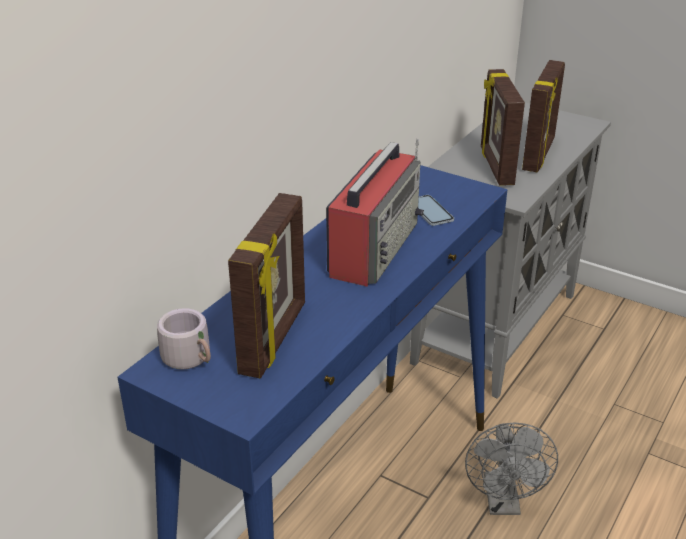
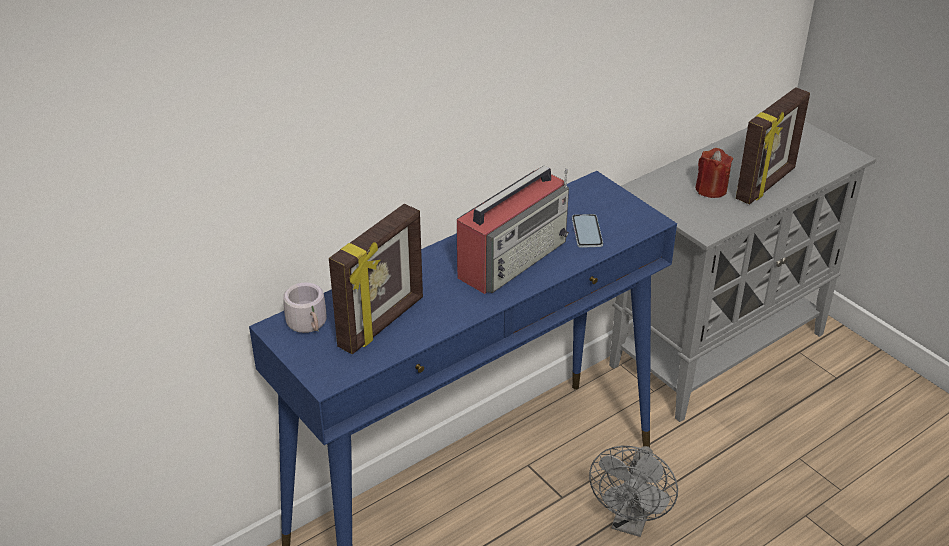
camera: 20 degrees right, 5 degrees up
picture frame [481,69,525,186] -> red candle [695,148,733,198]

